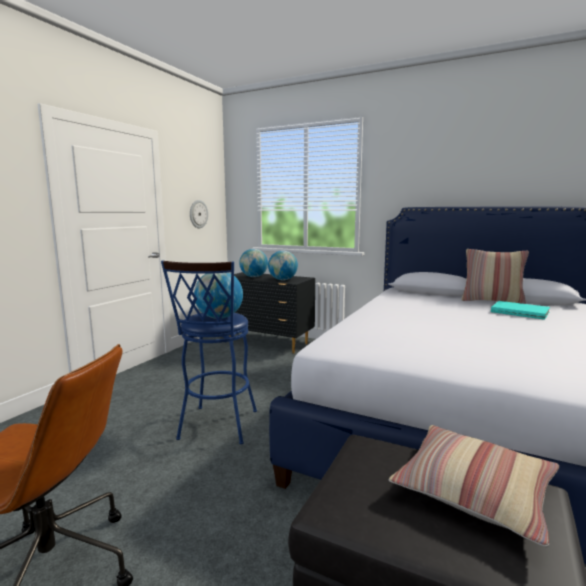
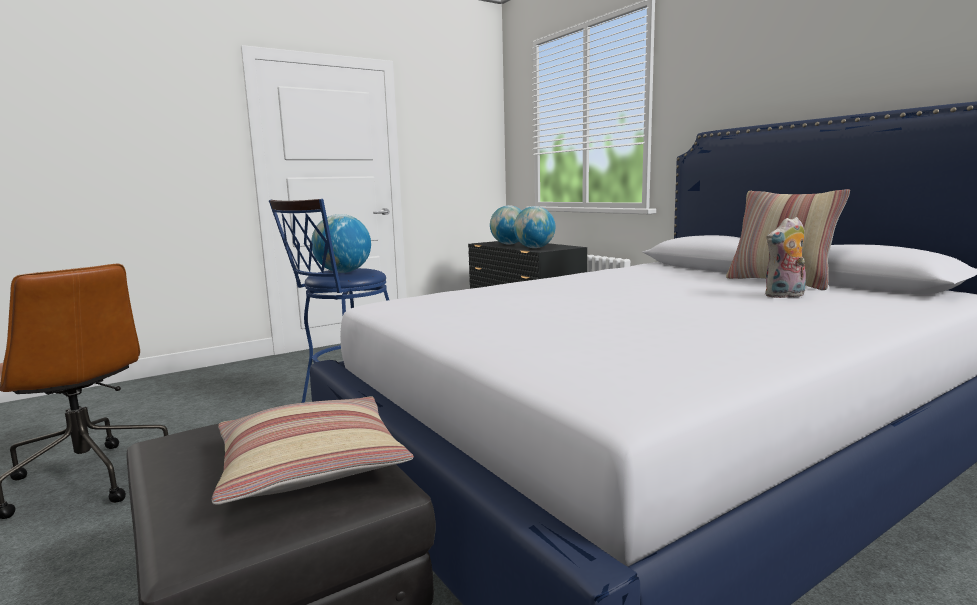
camera: 30 degrees right, 0 degrees up
wall clock [190,200,208,228] -> none
turquoise book [491,301,550,320] -> plush toy [765,217,806,298]

